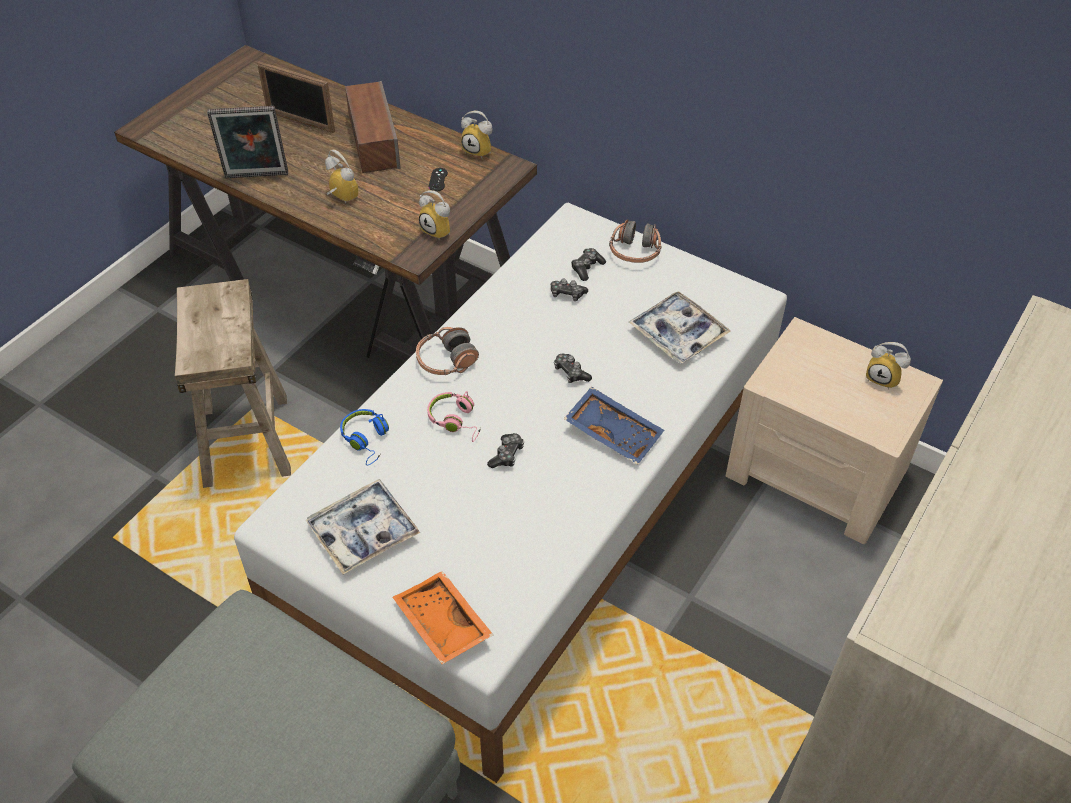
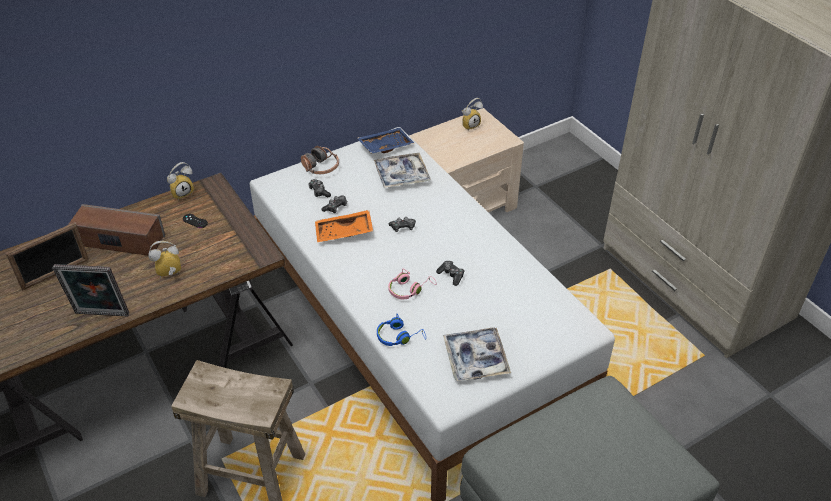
camera: 65 degrees left, 5 degrees down
picture frame [207,106,288,178] -> picture frame turned 75 degrees clockwise [52,264,129,317]
orange tray [393,571,493,664] -> orange tray moved to [315,210,373,242]
headphones [416,327,479,375] -> none
alarm clock [419,190,450,239] -> none
blue tray [564,387,664,465] -> blue tray moved to [357,128,414,154]

